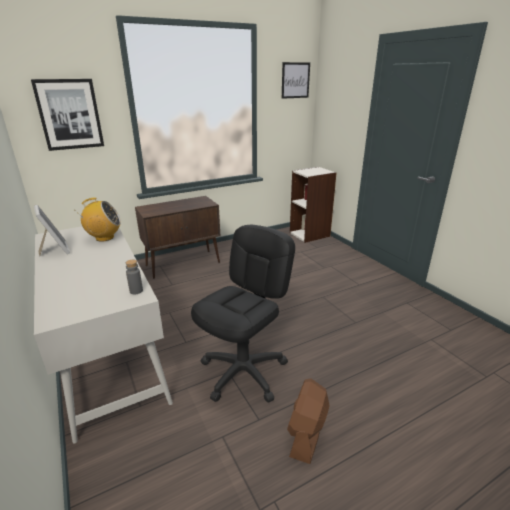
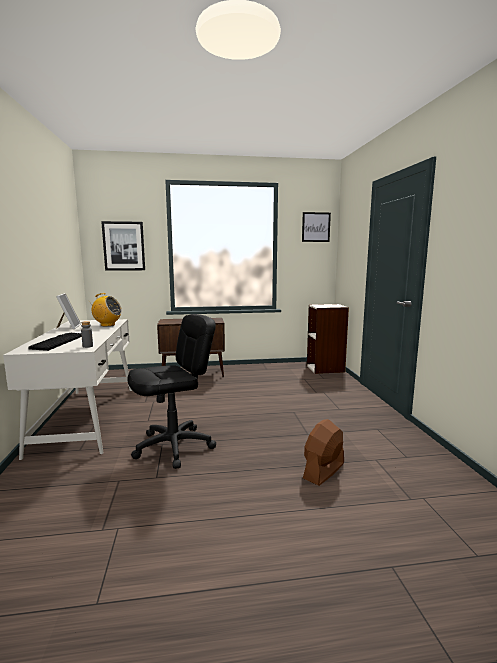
camera: 20 degrees right, 15 degrees down
brown fan [287,378,329,464] -> brown fan moved to [303,419,344,486]
none -> keyboard [28,333,82,351]

